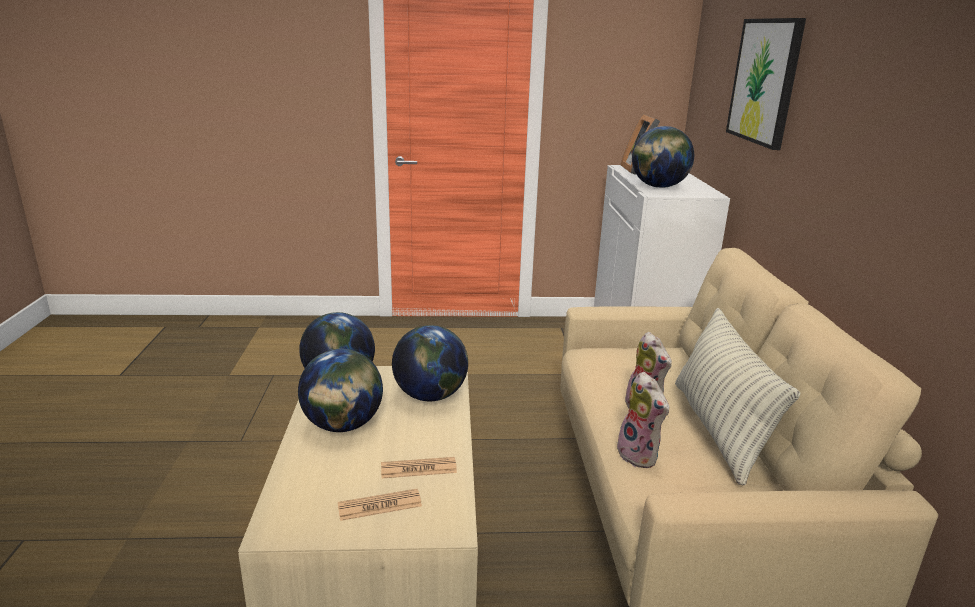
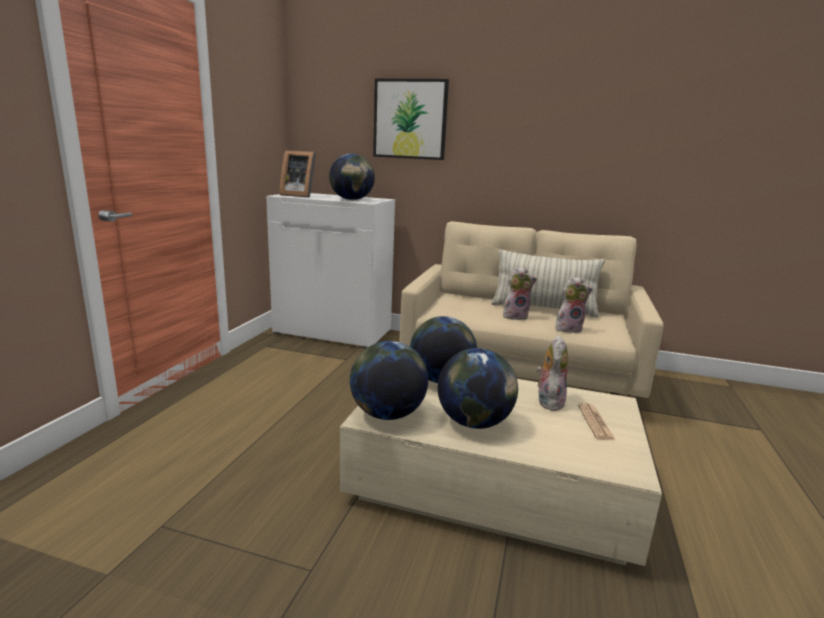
camera: 70 degrees left, 5 degrees down
newspaper [381,457,457,478] -> plush toy [536,335,568,411]

